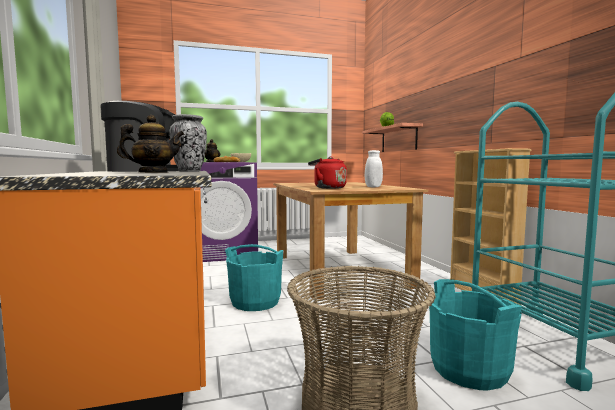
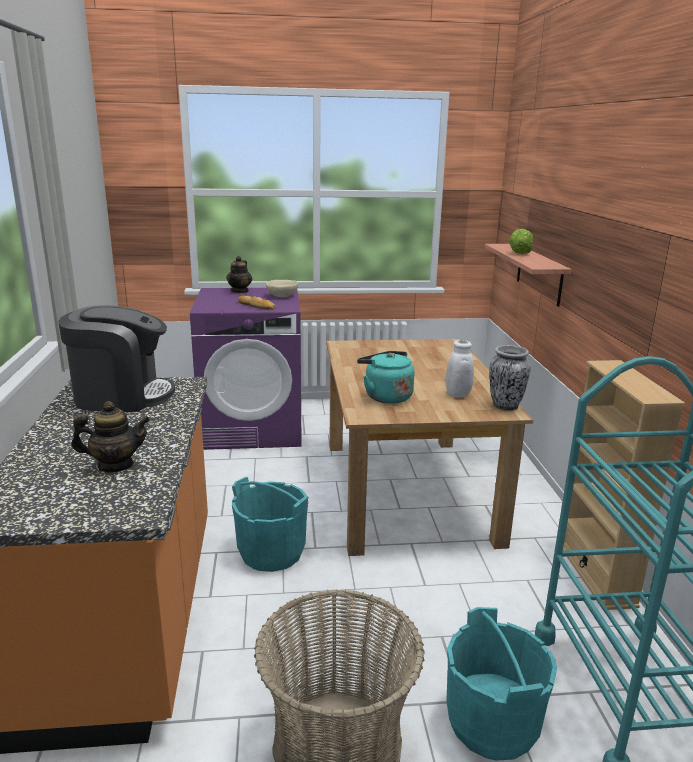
camera: 10 degrees right, 15 degrees up
vase [169,114,207,172] -> vase moved to [489,345,531,411]
red kettle [308,156,347,189] -> turquoise kettle [357,351,415,404]

